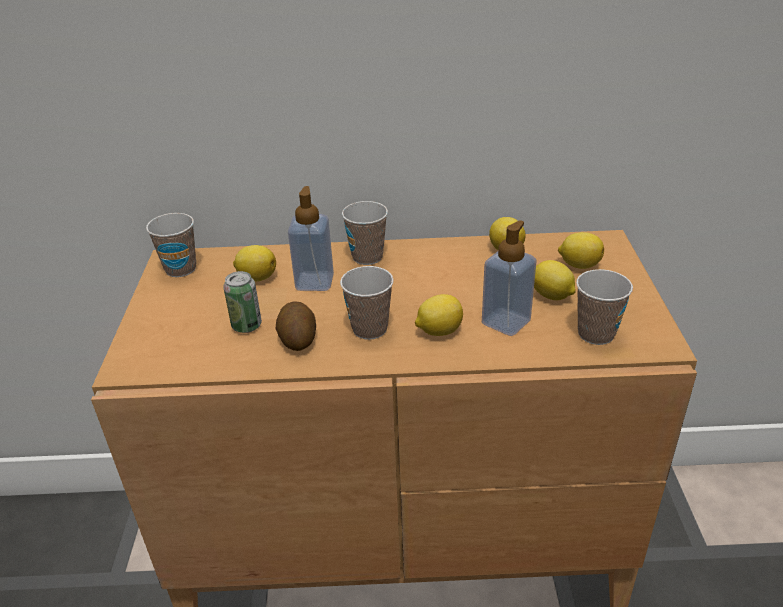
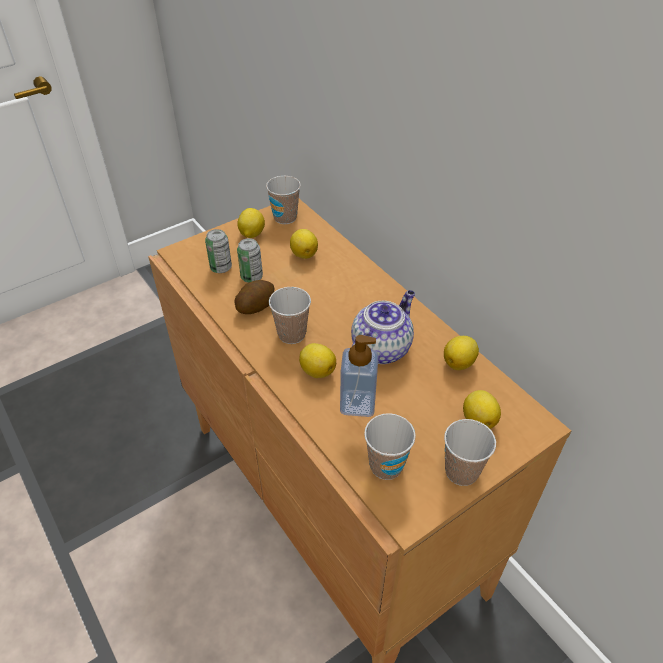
camera: 55 degrees right, 10 degrees up
soap dispenser [288,186,334,291] -> none
cup [342,201,388,265] -> cup moved to [444,419,496,486]
lemon [534,260,576,300] -> lemon moved to [237,208,265,238]
none -> can [205,229,232,273]
none -> teapot [351,290,415,364]

